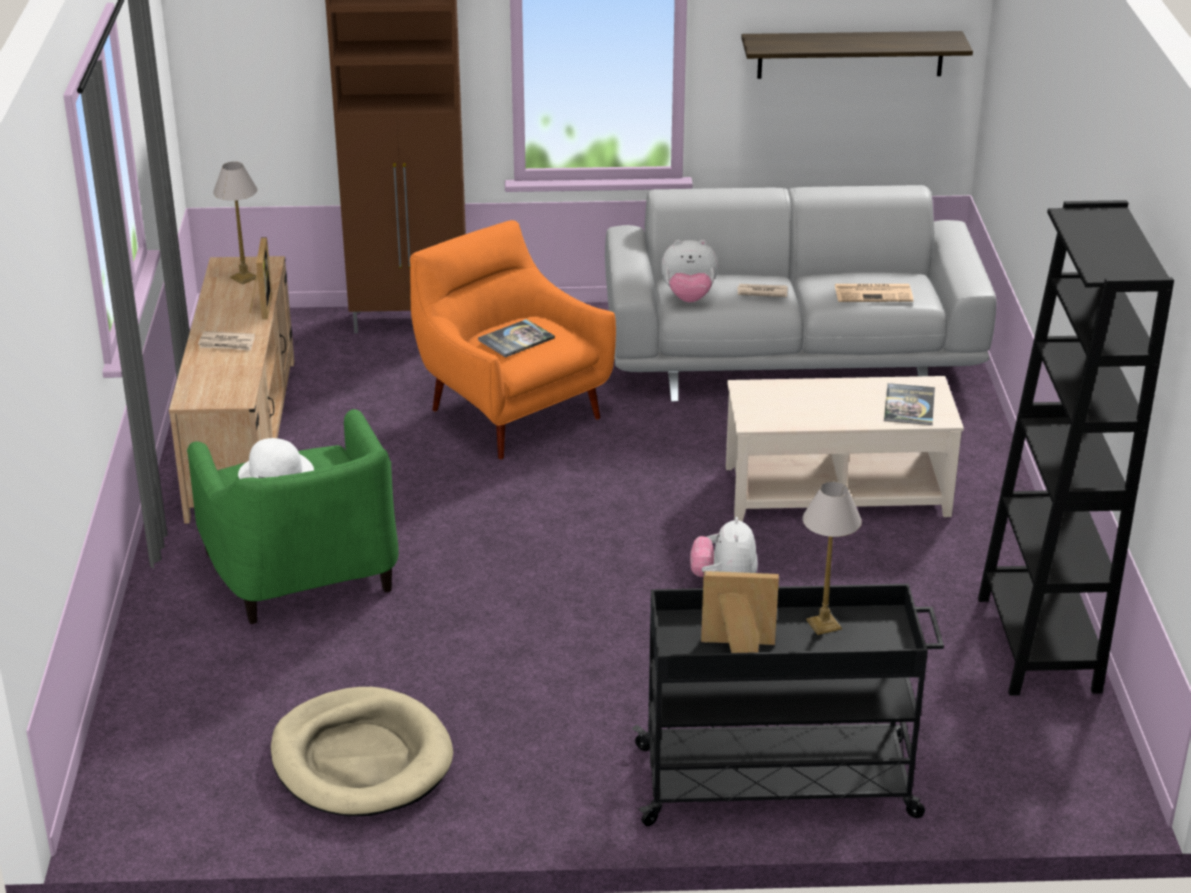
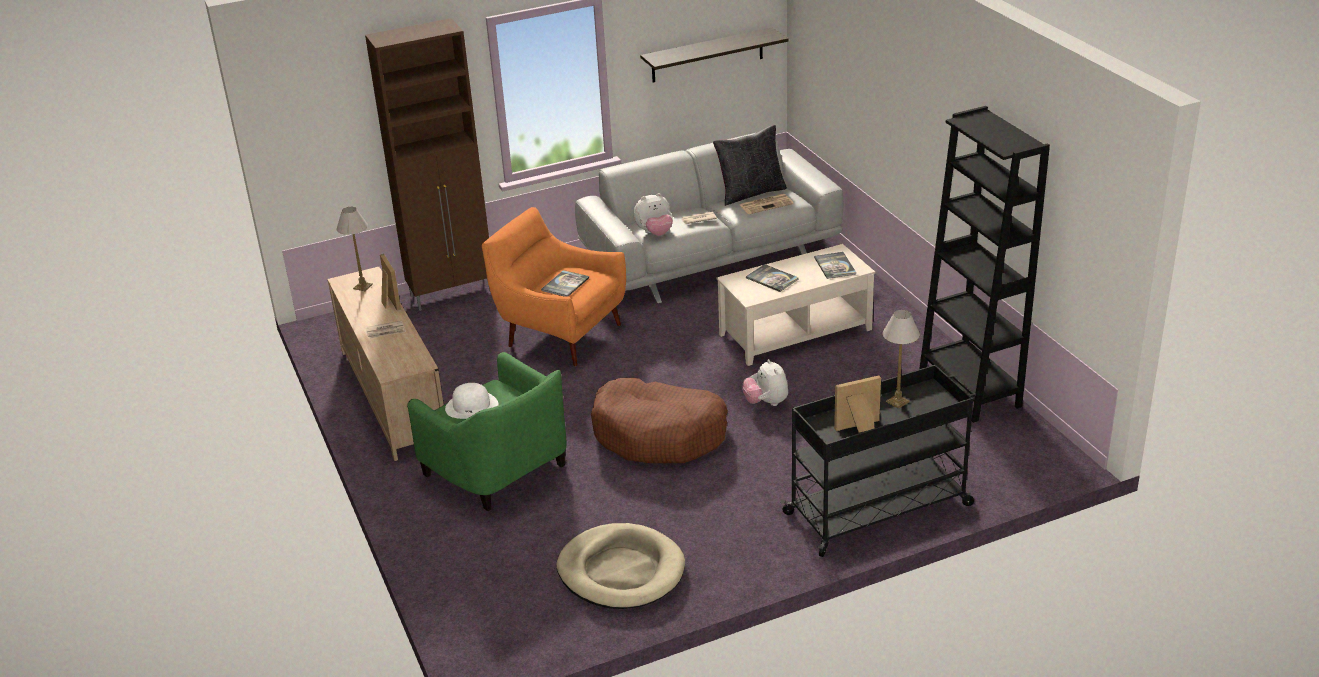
camera: 20 degrees left, 0 degrees up
none -> brown dog bed [591,378,728,463]
none -> black pillow [713,125,787,206]
none -> book [746,264,799,292]

